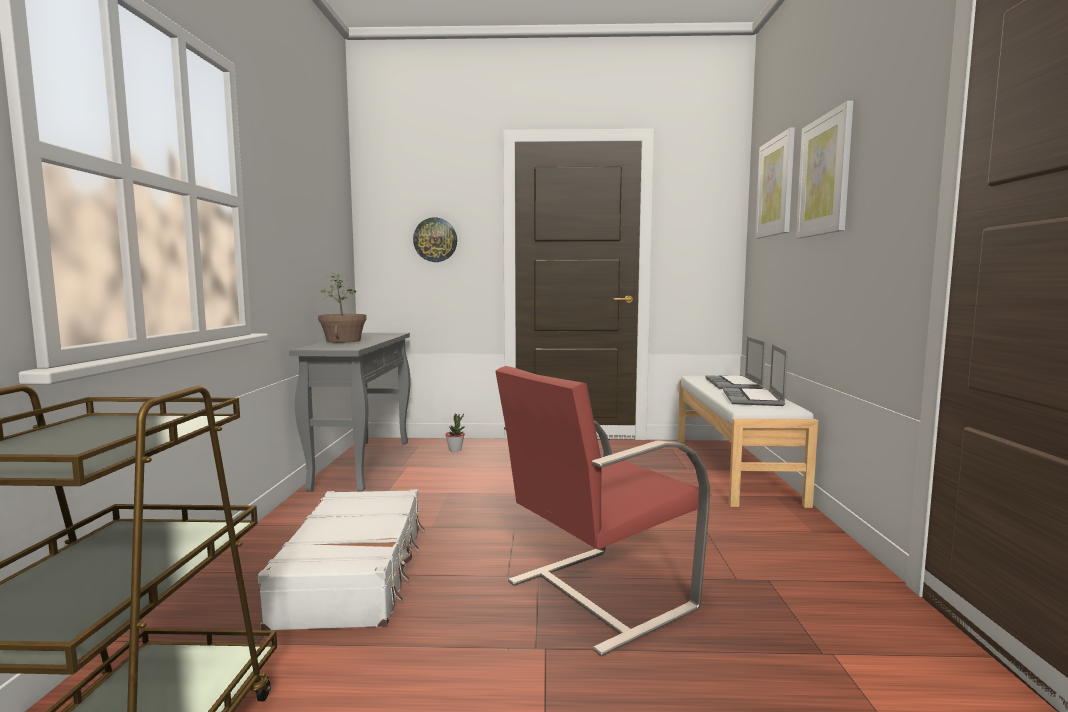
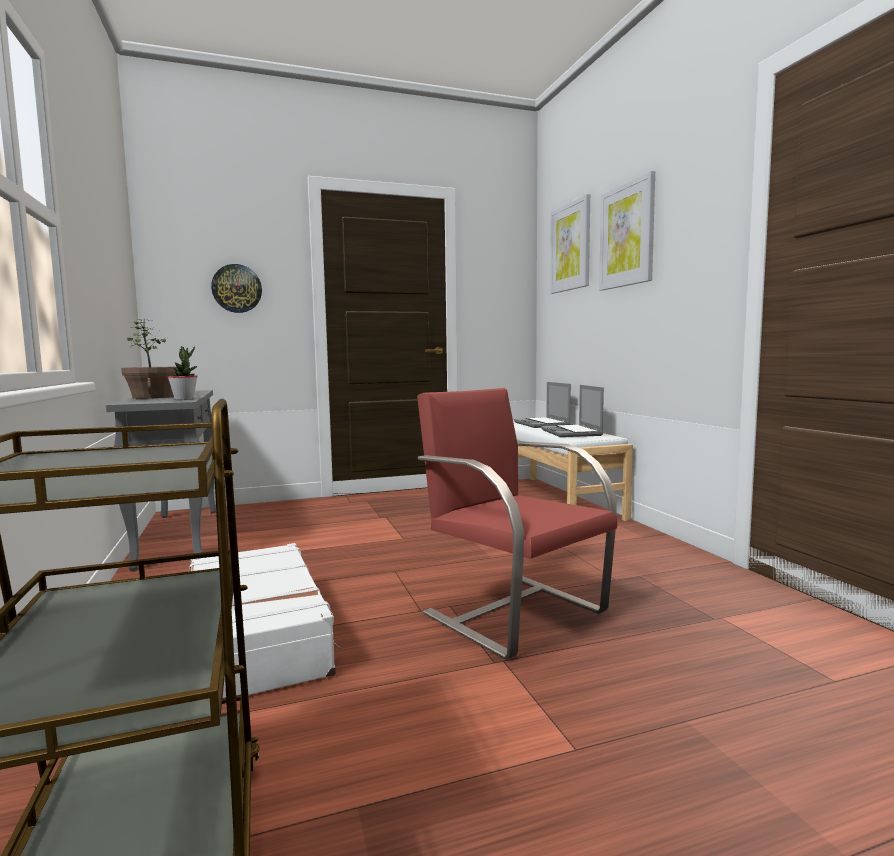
camera: 20 degrees left, 0 degrees up
potted plant [445,413,465,452] -> potted plant moved to [168,347,197,400]
red chair [495,366,710,657] -> red chair turned 105 degrees clockwise [417,388,617,660]

